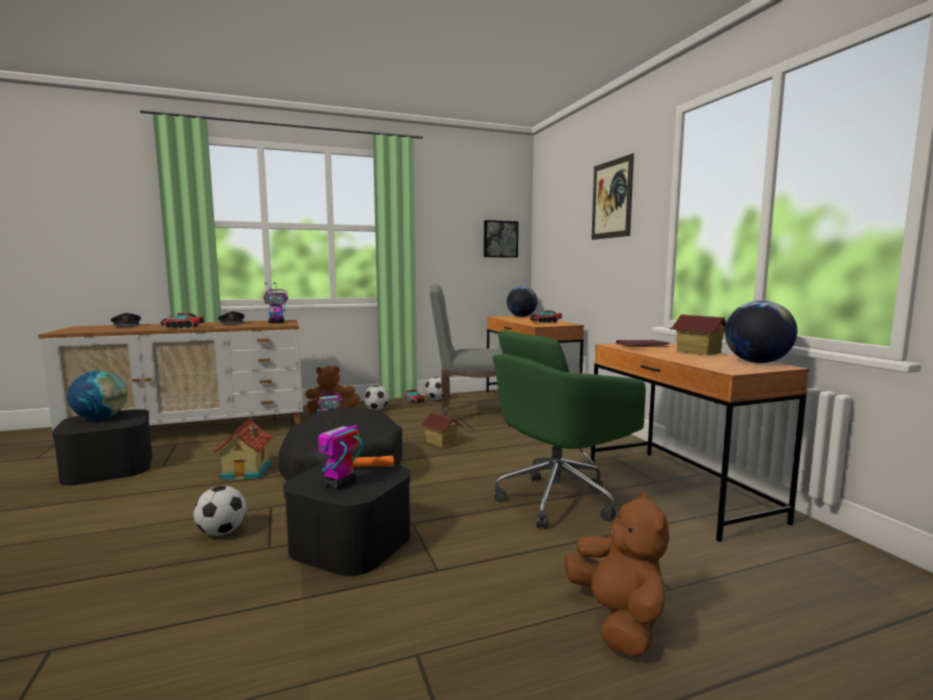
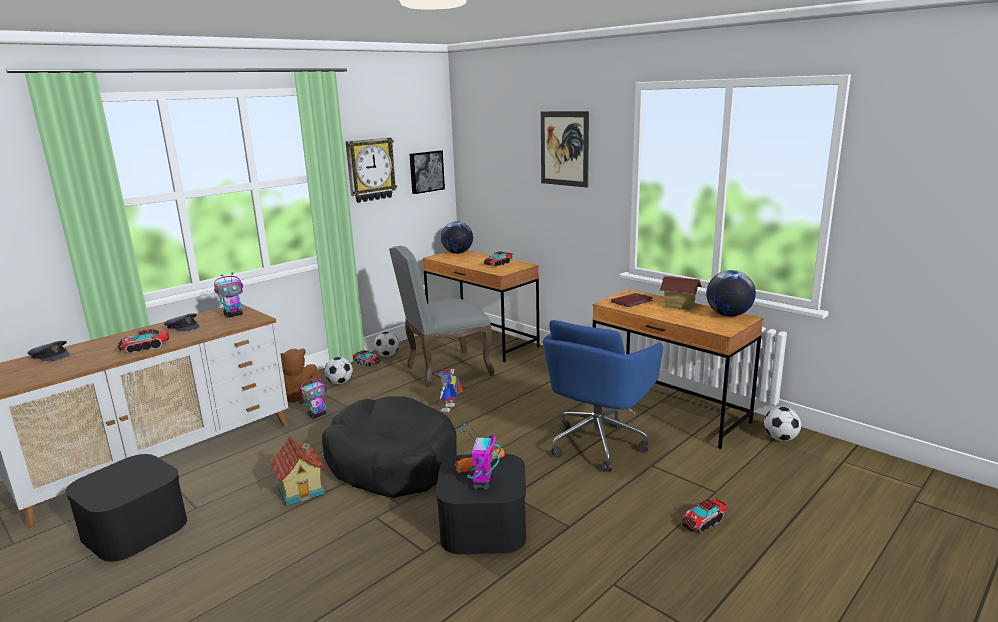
camera: 25 degrees left, 10 degrees up
globe [67,371,128,420] -> none
football [193,486,246,536] -> football moved to [764,407,801,441]
toy house [420,412,464,448] -> toy robot [439,369,463,412]
green office chair [493,330,646,529] -> blue office chair [543,320,663,472]
brown plush toy [564,491,669,658] -> toy truck [681,498,727,532]
none -> wall clock [346,138,397,203]

